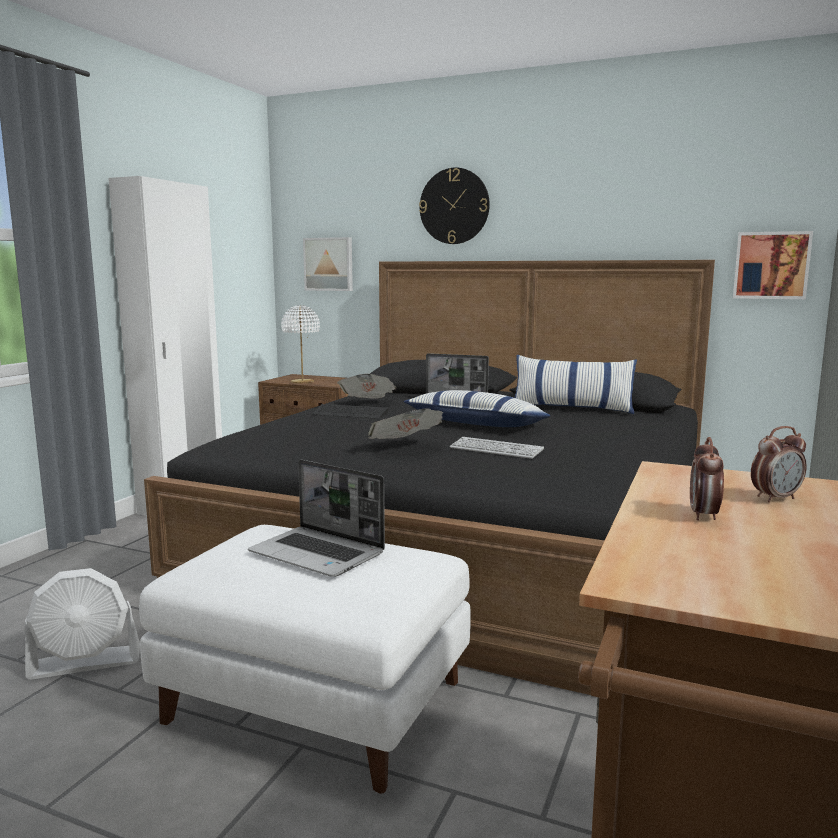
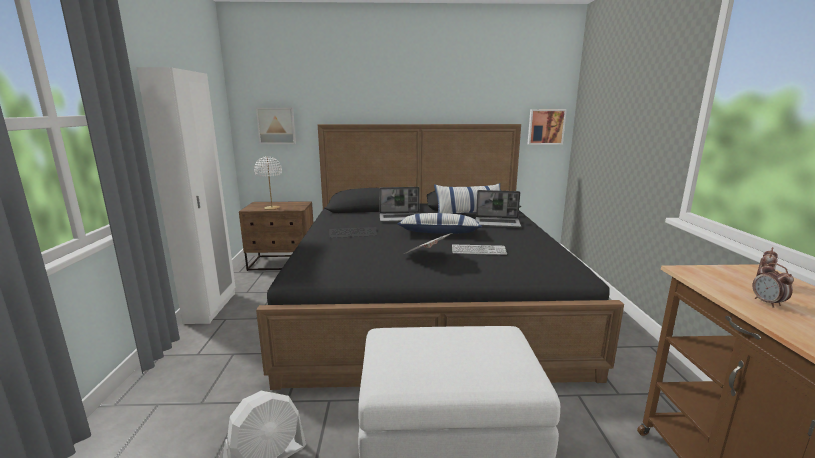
camera: 25 degrees left, 5 degrees up
laptop [248,460,385,577] -> laptop moved to [476,190,521,228]
newspaper [337,374,396,399] -> none
wall clock [419,167,490,244] -> none

